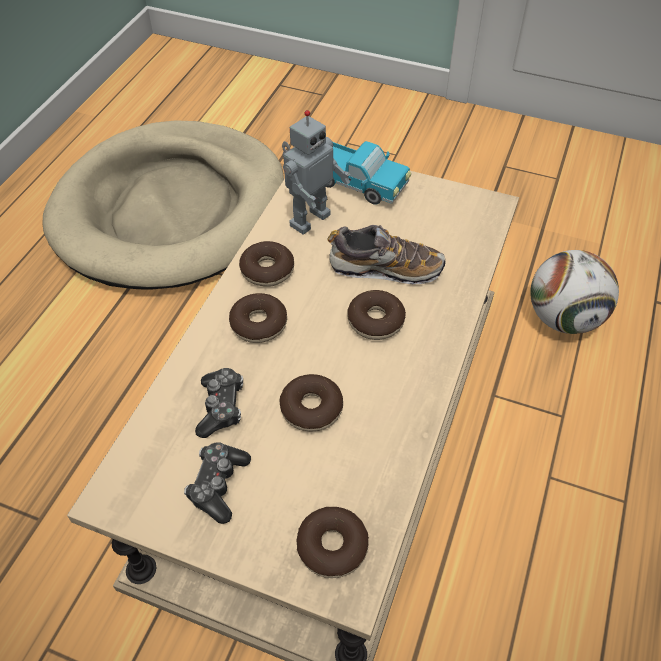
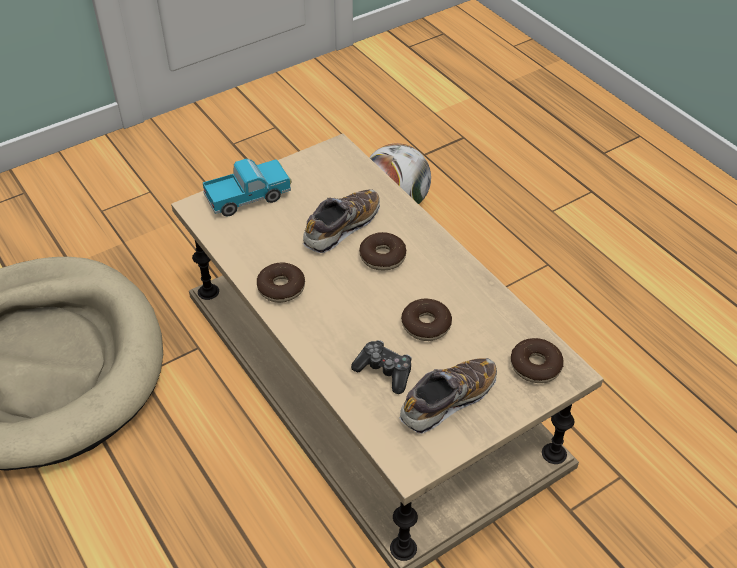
camera: 55 degrees left, 5 degrees down
game controller [184,442,251,524] -> shoe [399,358,497,434]
donut [229,293,287,343] -> none
toy robot [282,110,350,235] -> none

